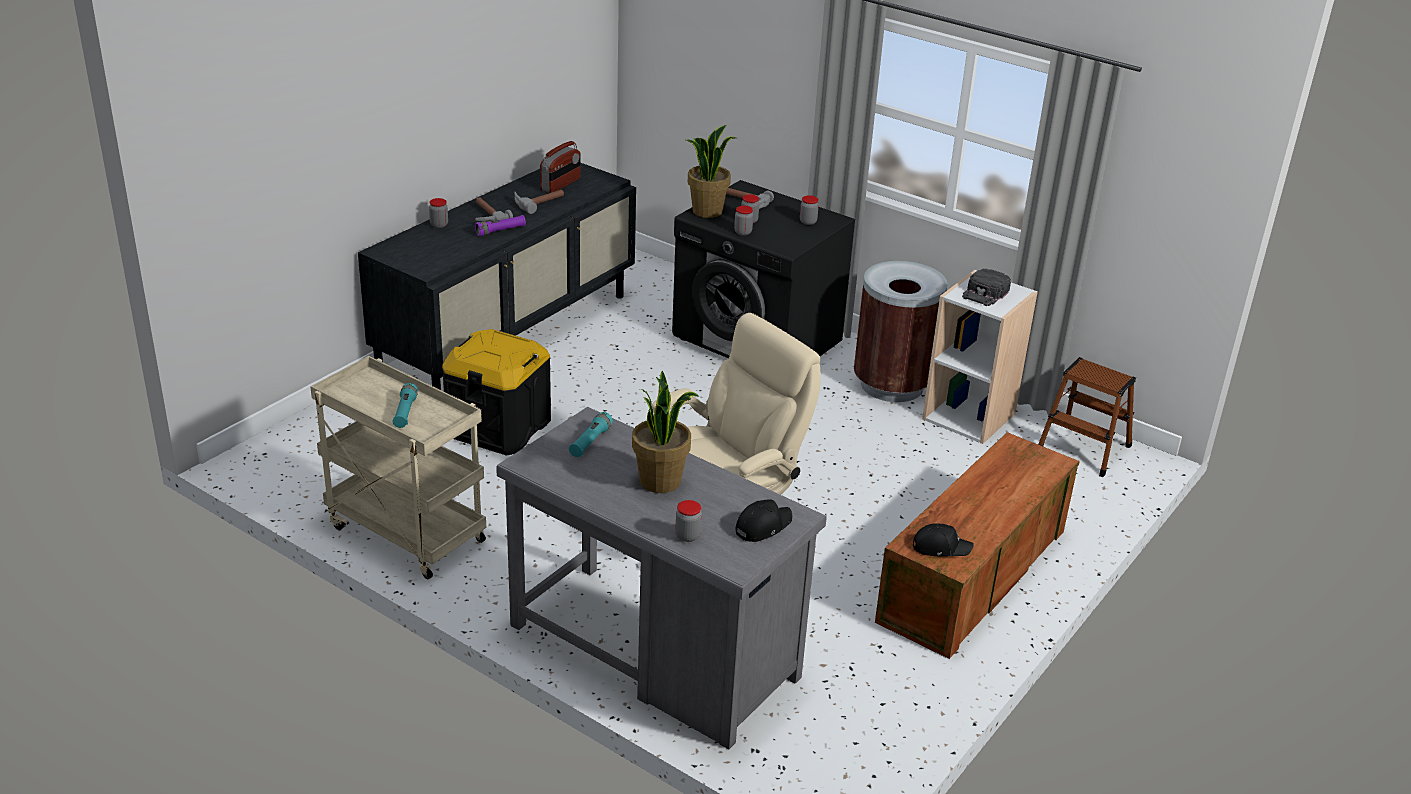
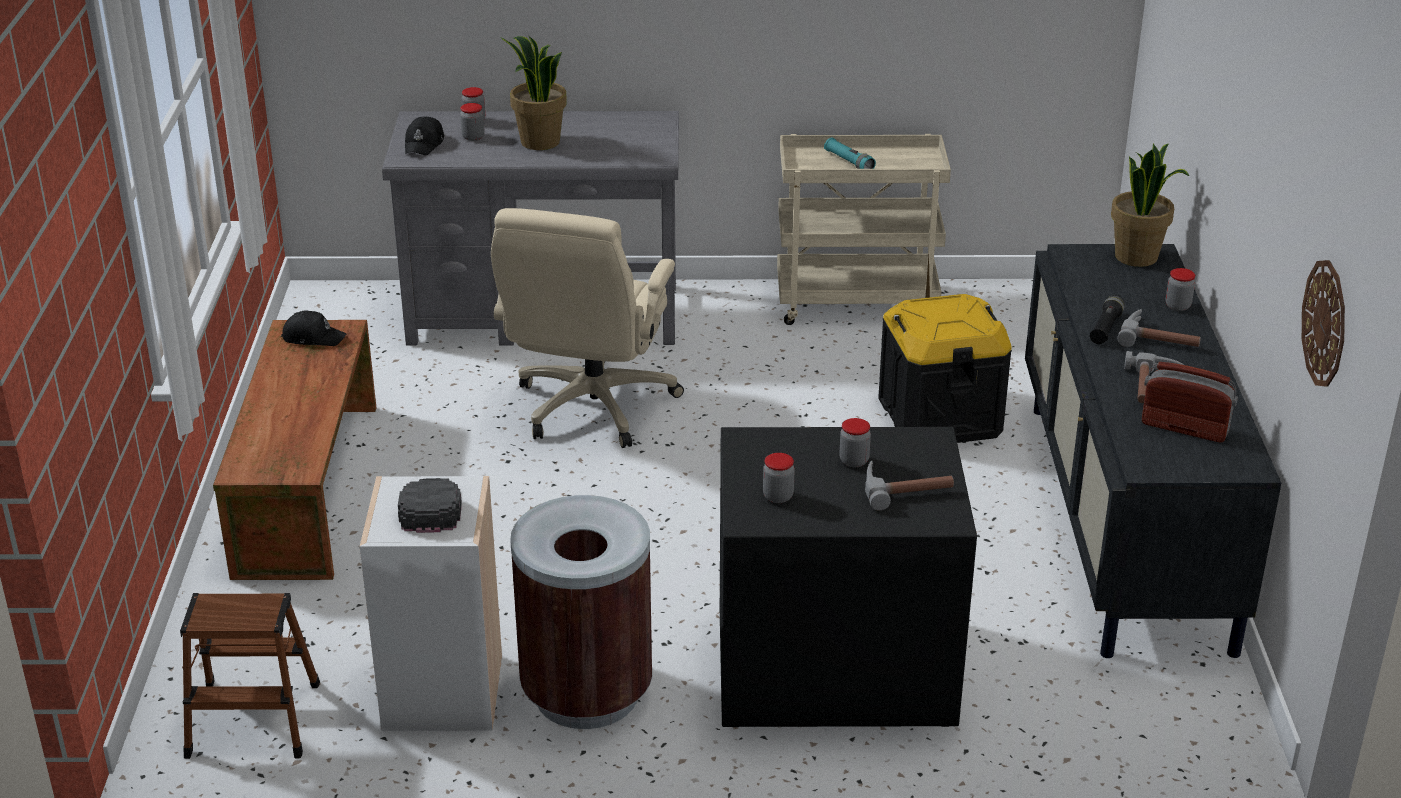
camera: 145 degrees right, 0 degrees up
purple flashlight [475,215,526,236] -> black flashlight [1090,295,1125,344]
radio [540,141,581,193] -> radio turned 120 degrees clockwise [1142,362,1238,442]
turquoise flashlight [569,412,613,457] -> none
potted plant [686,125,736,218] -> potted plant moved to [1111,143,1189,267]
jar [734,206,753,236] -> jar moved to [460,103,484,141]
black cap [913,523,974,557] -> black cap turned 135 degrees counterclockwise [281,311,347,346]
none -> wall clock [1302,260,1345,387]

